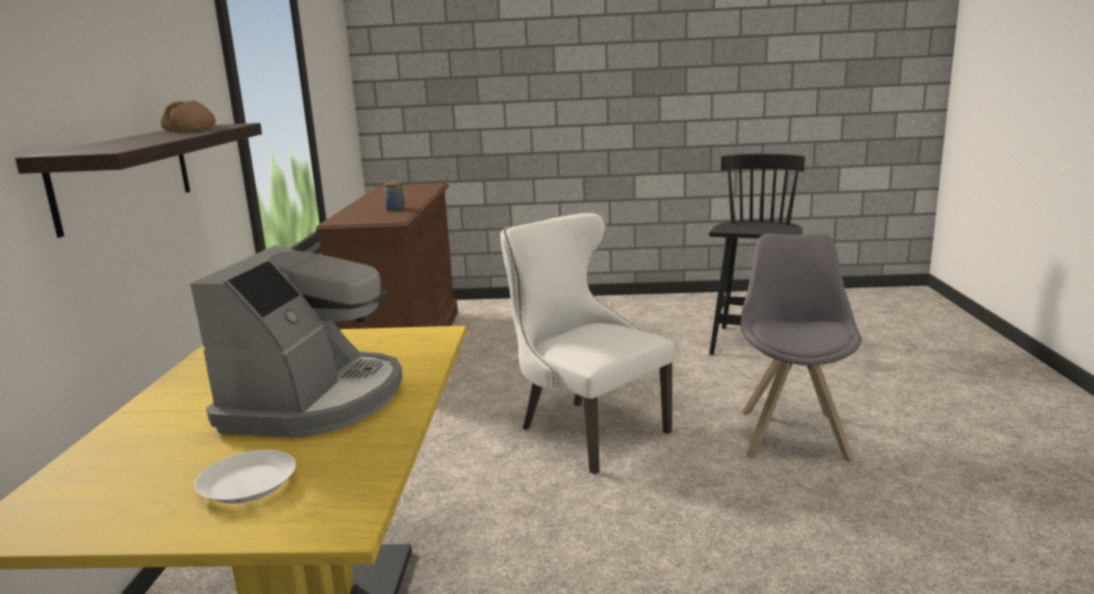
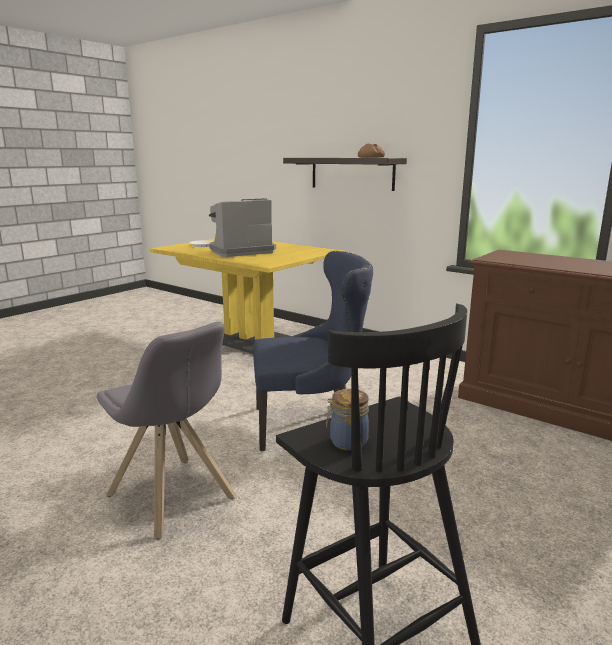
camera: 125 degrees right, 0 degrees up
coffee machine [190,245,403,437] -> coffee machine turned 105 degrees clockwise [209,198,276,257]
jar [384,182,405,211] -> jar moved to [326,389,369,451]
white chair [500,213,675,475] -> blue chair [253,251,373,451]

